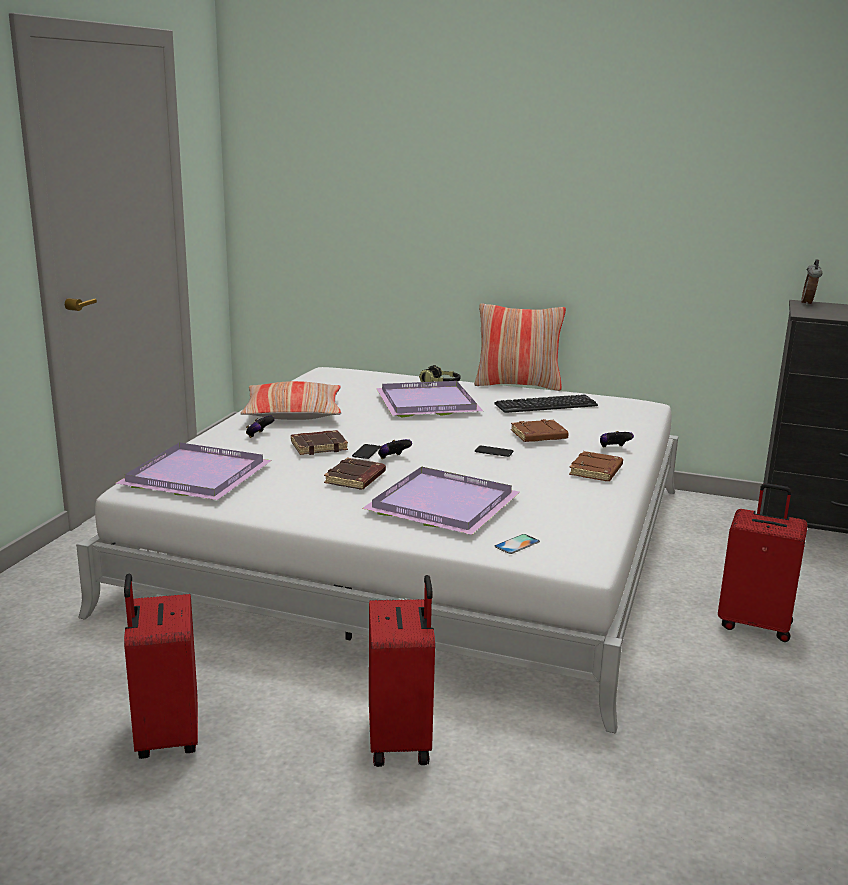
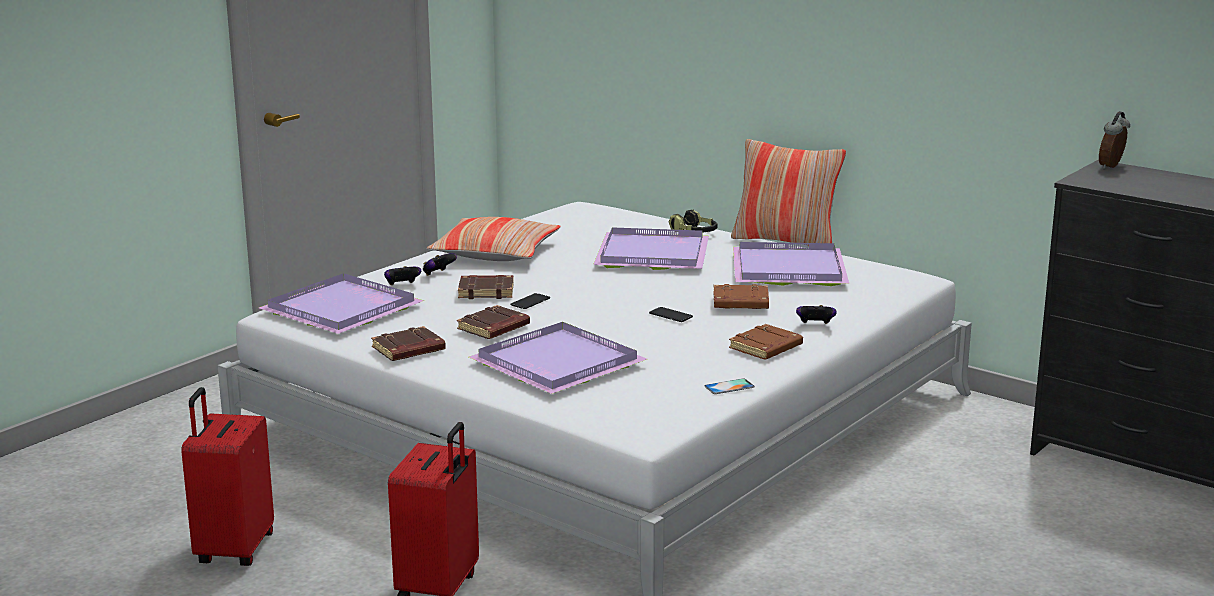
camera: 20 degrees right, 0 degrees up
game controller [378,439,412,459] -> game controller moved to [384,266,421,285]
keyboard [494,394,598,413] -> purple tray [733,242,849,286]
phone [495,534,540,554] -> phone moved to [705,378,755,394]
red suitcase [718,483,808,642] -> none
none -> brown book [371,326,446,361]

